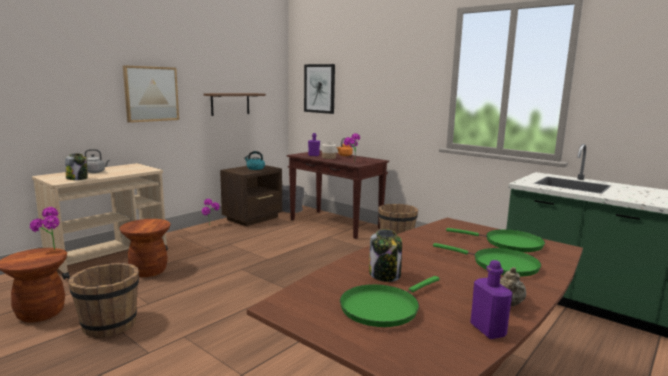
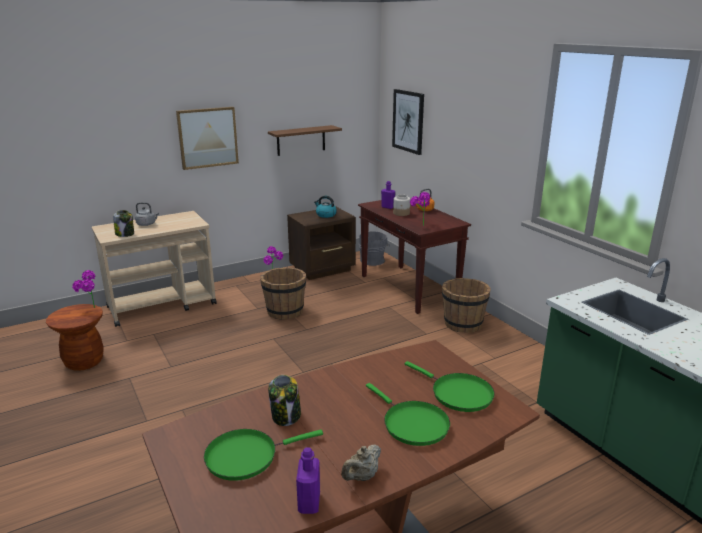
camera: 20 degrees right, 10 degrees up
brown bucket [68,263,139,338] -> brown bucket moved to [260,267,306,320]
brown stool [119,219,170,277] -> none

